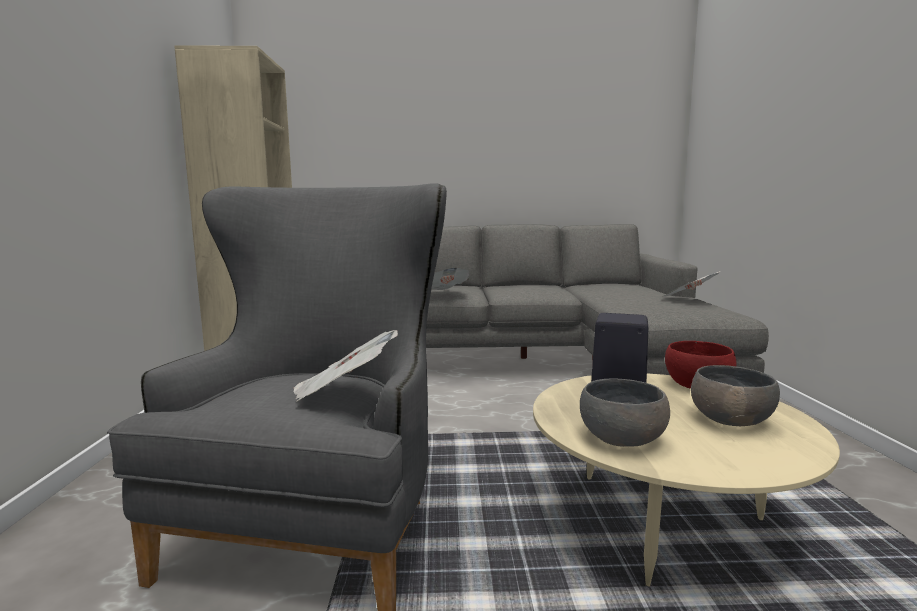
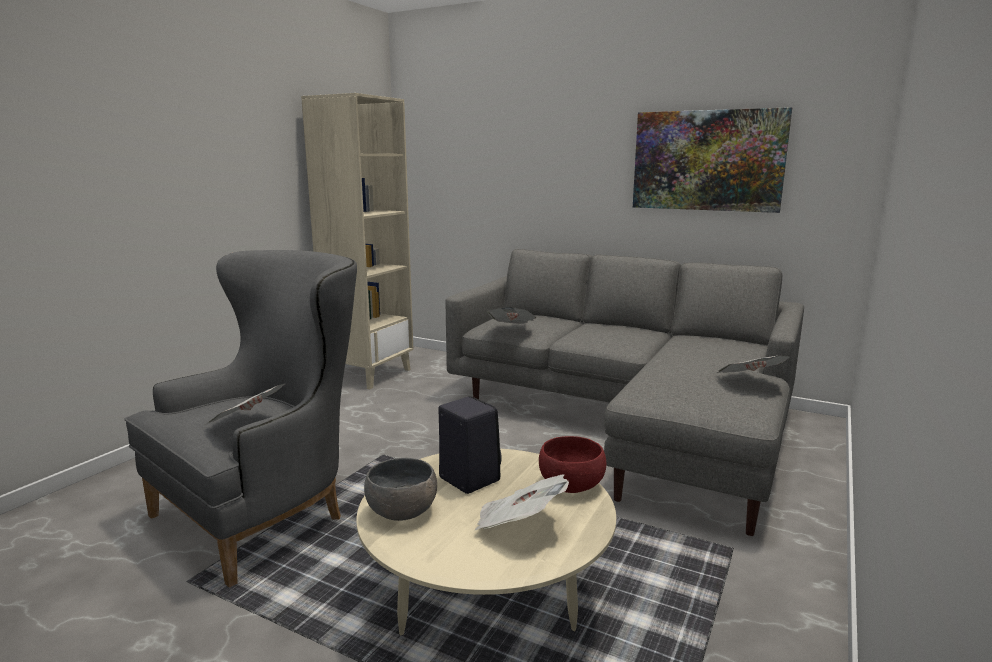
camera: 30 degrees right, 5 degrees up
grey bowl [691,365,780,426] -> newspaper [475,474,569,530]
none -> picture [633,107,792,213]

